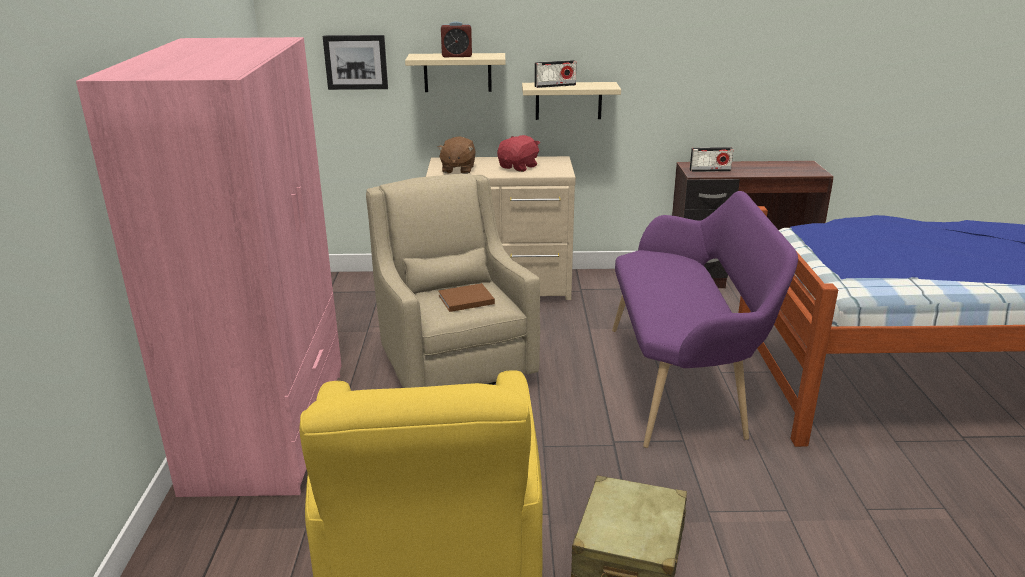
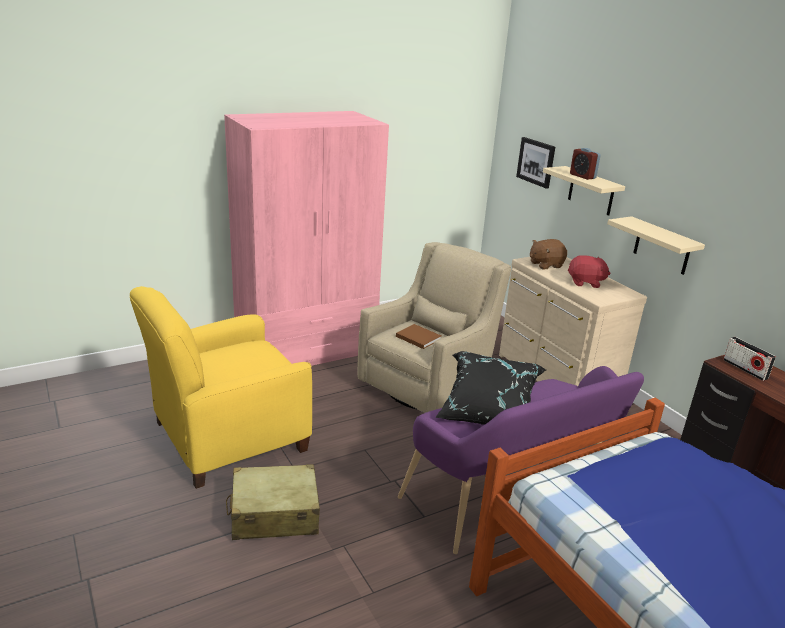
camera: 60 degrees right, 0 degrees up
radio [535,60,577,88] -> none
none -> black pillow [435,351,546,425]

